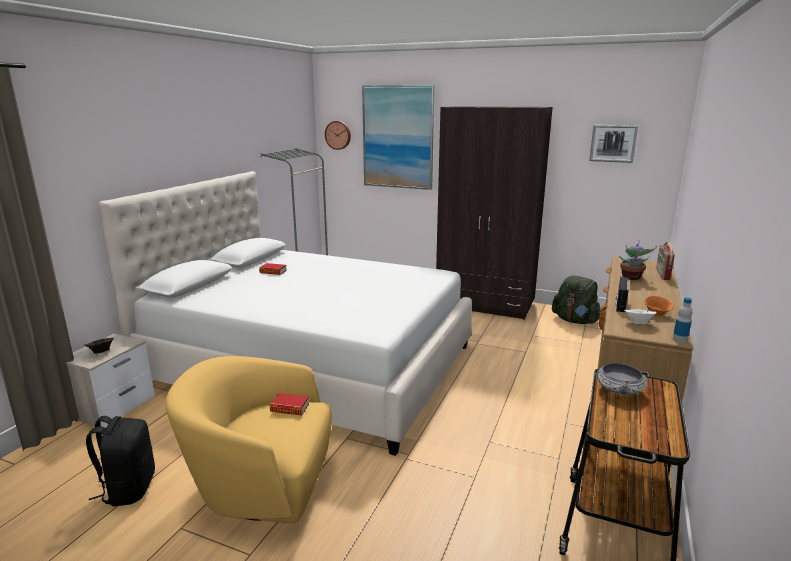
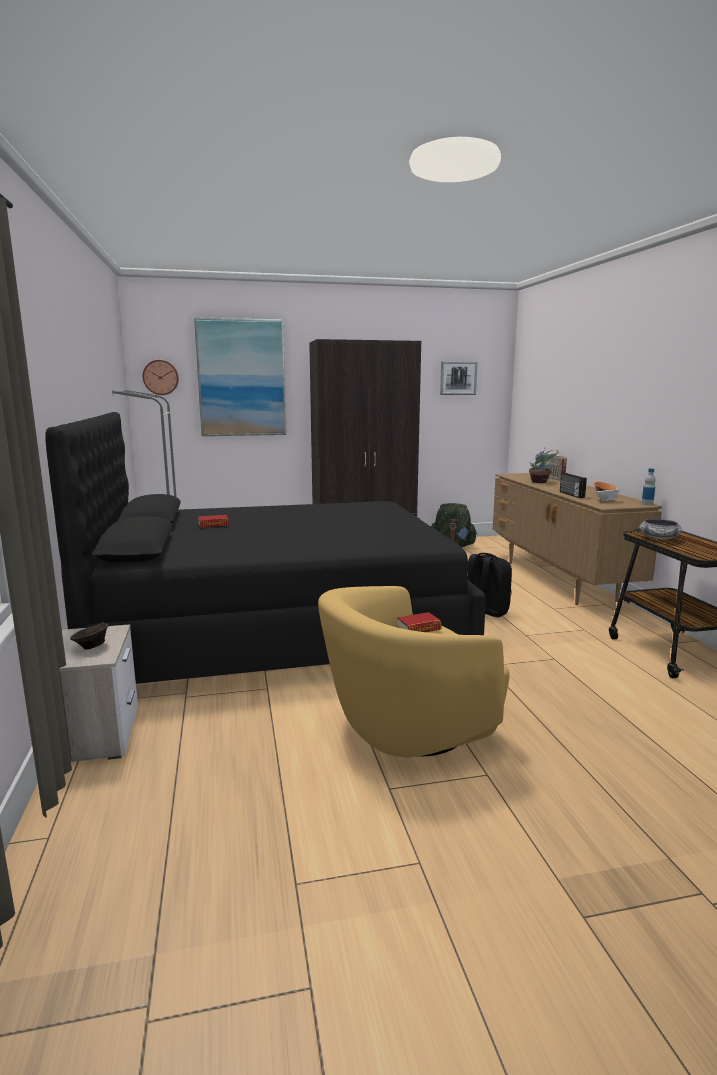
camera: 35 degrees left, 5 degrees down
black backpack [86,416,155,506] -> black backpack moved to [468,553,512,617]
white bed [98,171,472,456] -> black bed [45,412,486,684]

